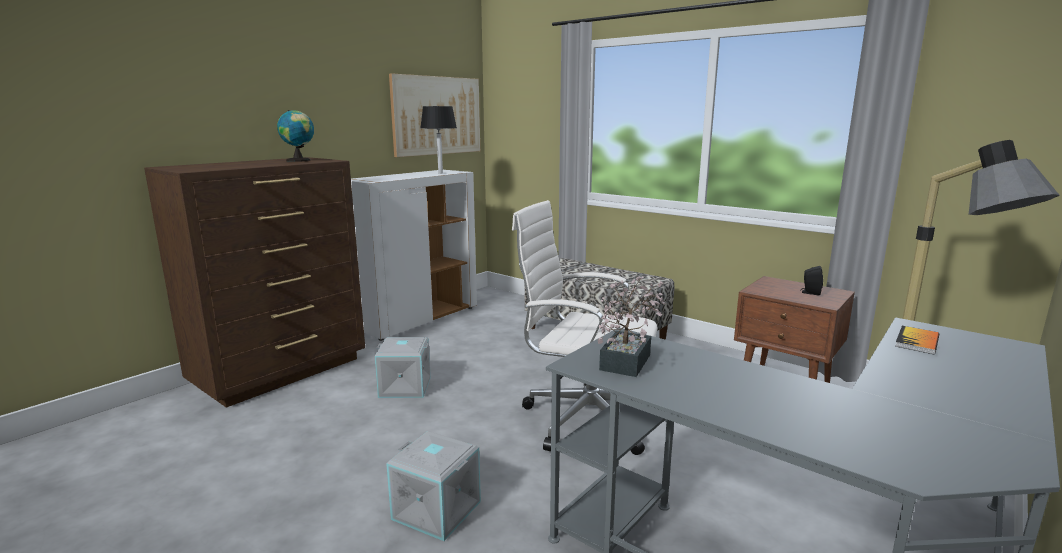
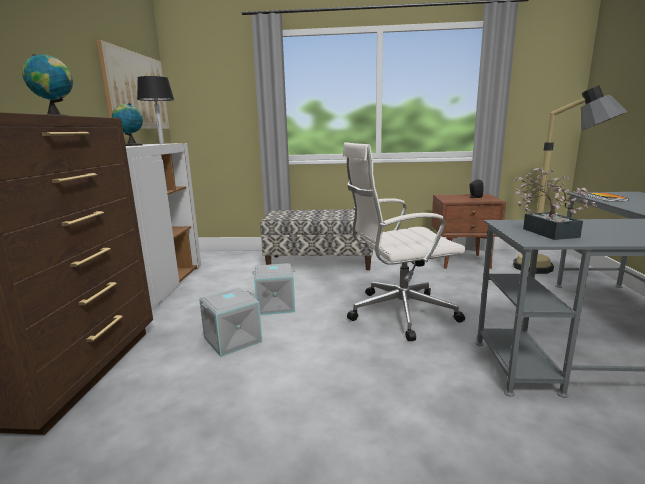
camera: 35 degrees left, 0 degrees up
grey storage box [386,431,481,541] -> grey storage box moved to [252,263,295,315]
none -> globe [112,103,143,146]

